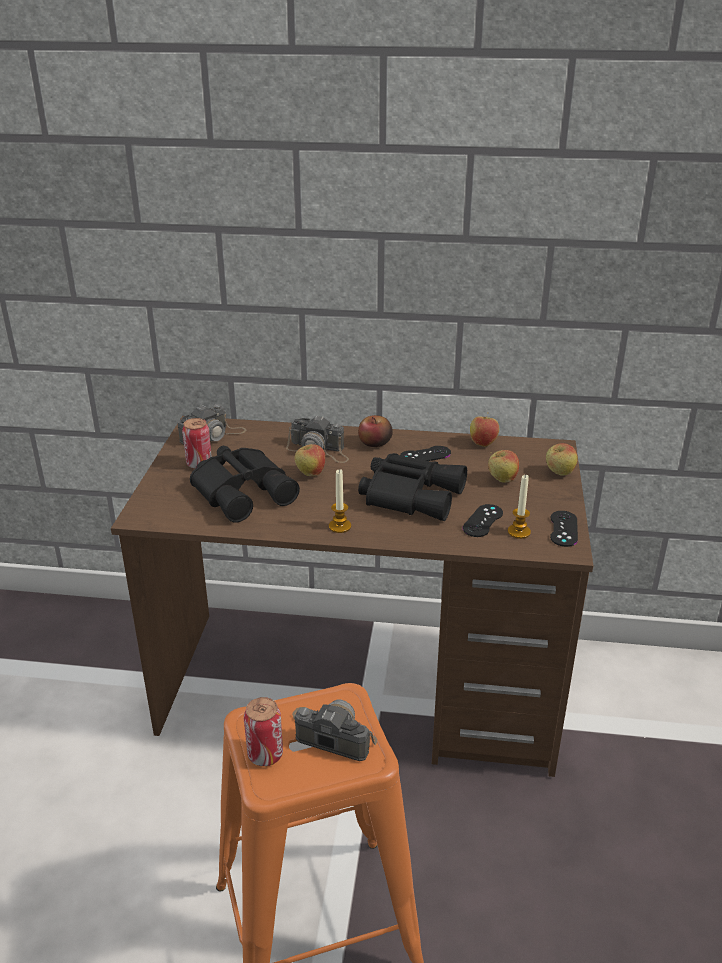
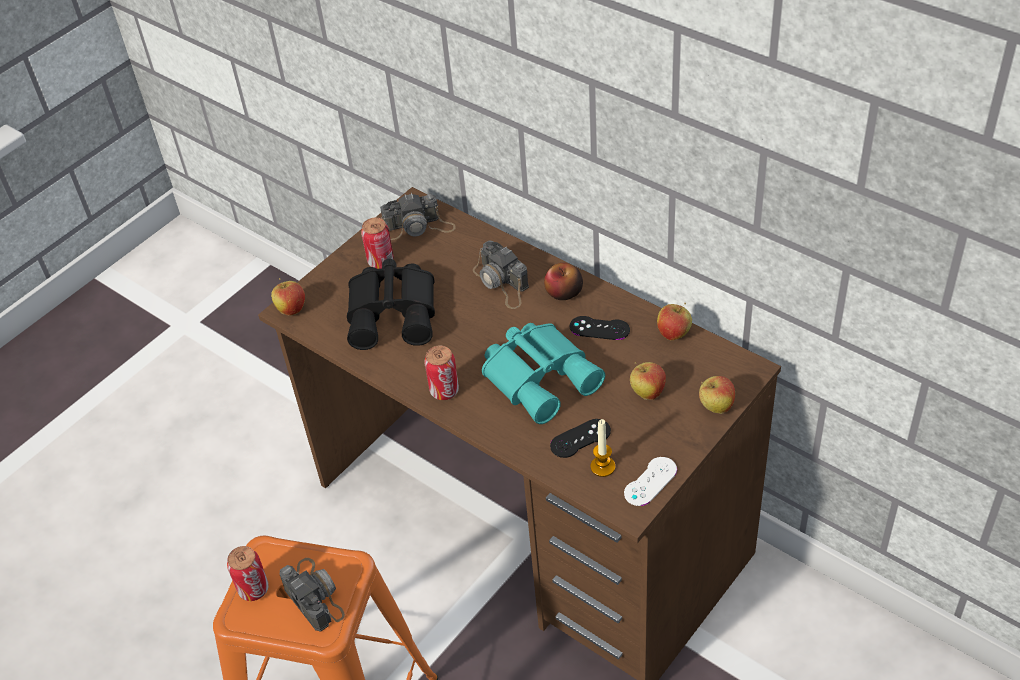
camera: 35 degrees right, 15 degrees up
apple [295,444,325,476] -> apple moved to [271,278,305,316]
candle [329,469,351,533] -> can [424,346,459,400]
black binoculars [358,453,467,521] -> turquoise binoculars [482,323,605,424]
black game controller [550,511,578,547] -> white game controller [624,457,677,506]

